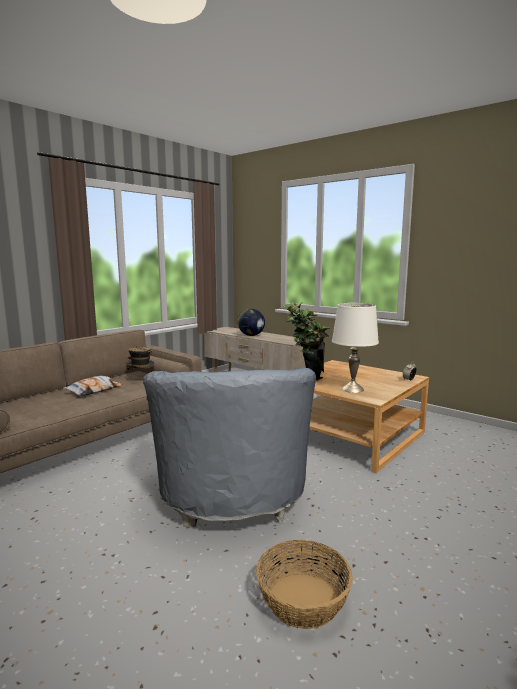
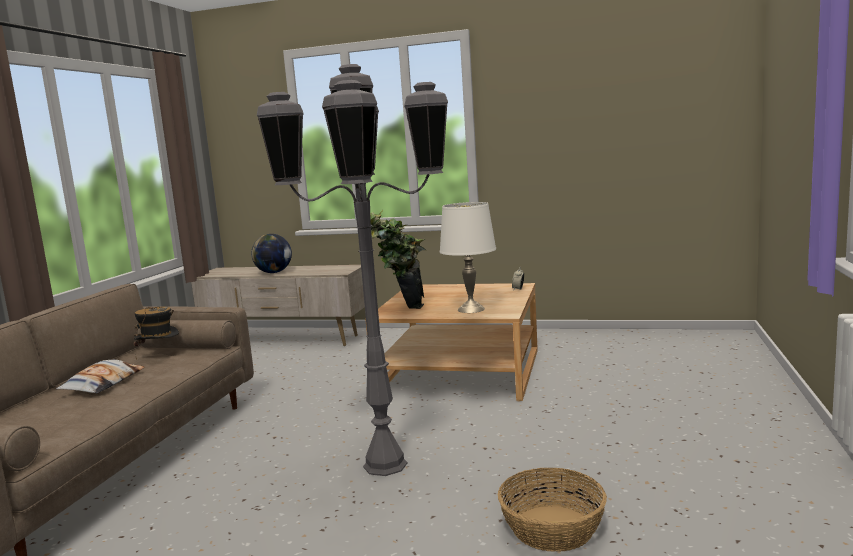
camera: 25 degrees left, 0 degrees up
pink armchair [143,368,316,528] -> grey floor lamp [257,64,448,476]

